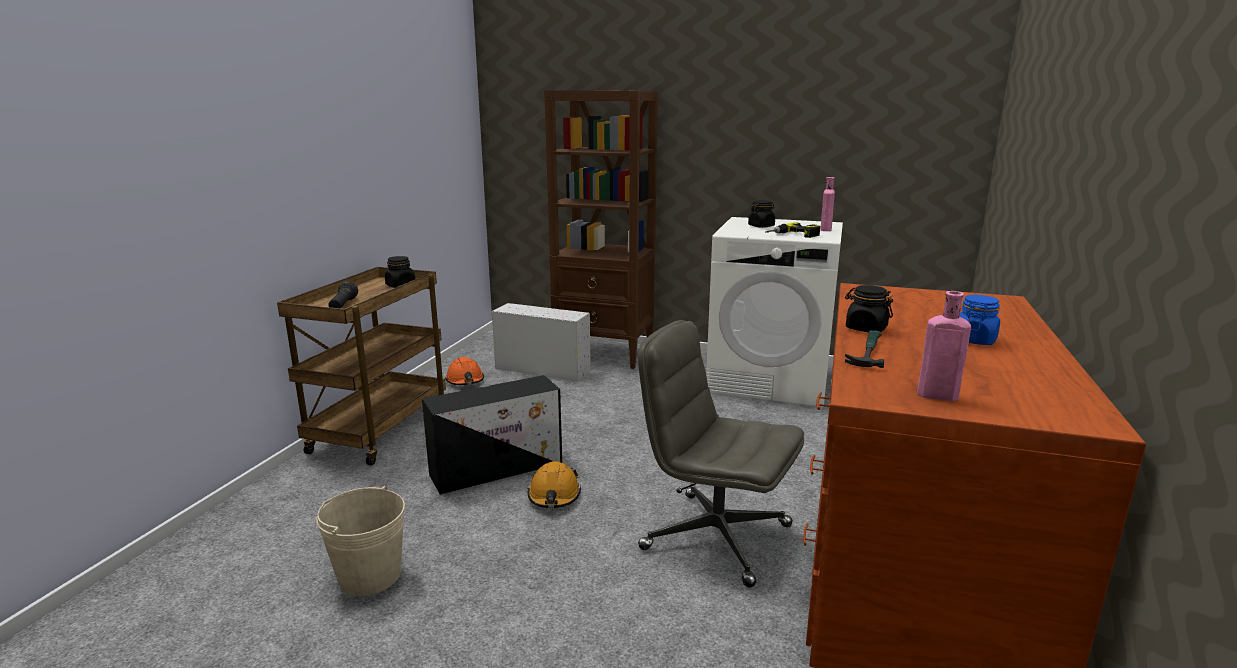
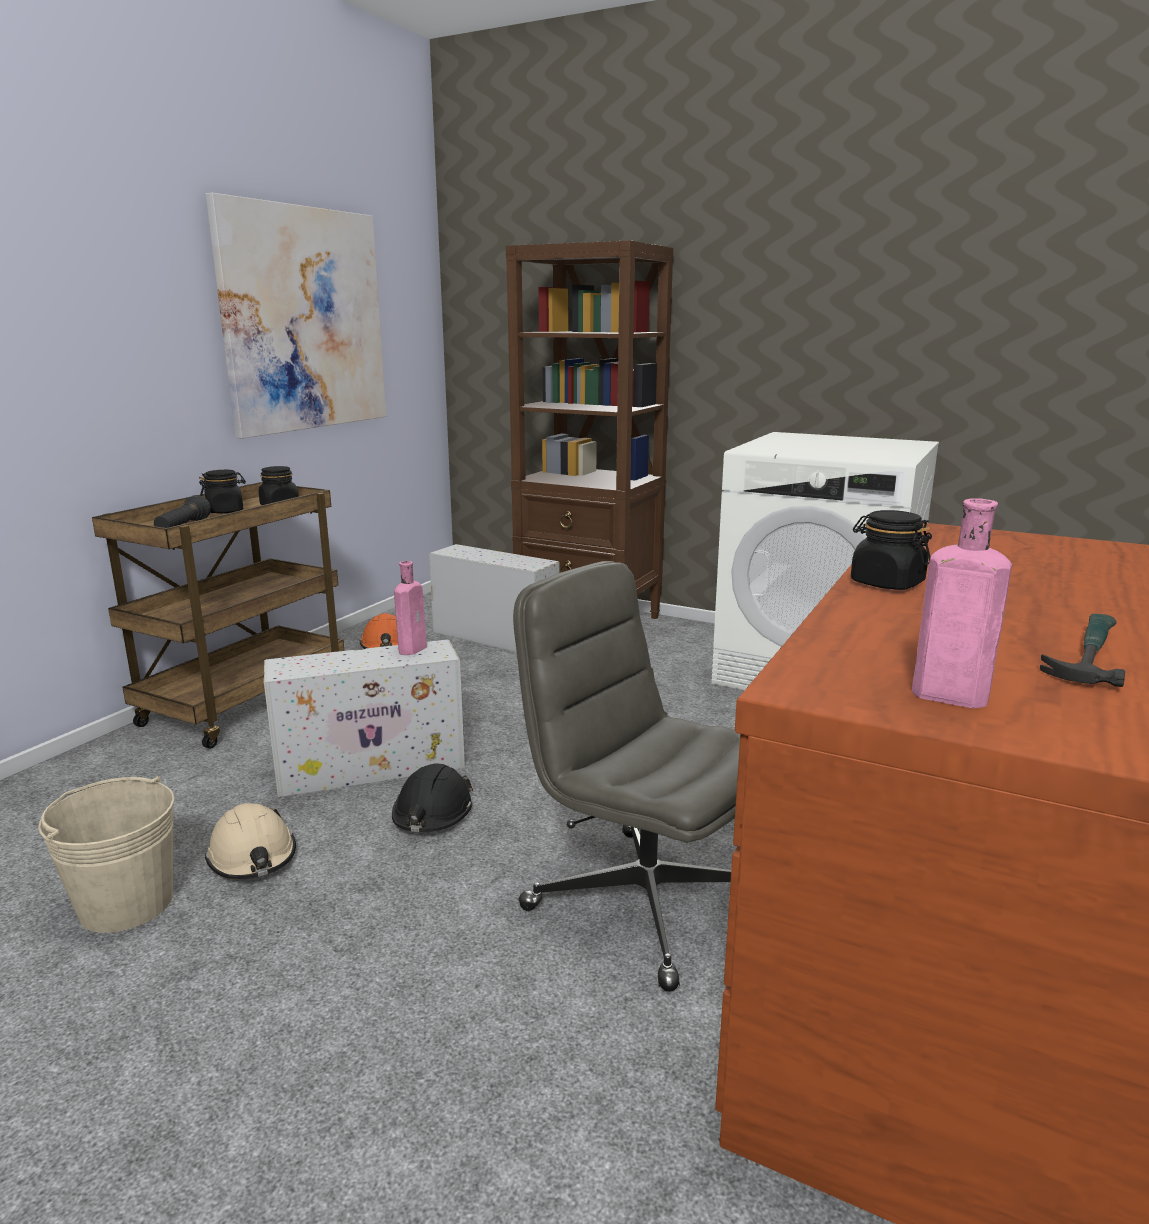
camera: 10 degrees right, 0 degrees up
black storage box [422,375,562,494] -> white storage box [264,639,465,797]
orange hard hat [527,461,581,508] -> black hard hat [392,763,473,832]
black jar [748,200,775,228] -> black jar moved to [199,470,246,514]
power drill [766,222,820,238] -> none
pink bottle [821,177,835,231] -> pink bottle moved to [394,561,427,655]
hammer [845,330,884,368] -> hammer moved to [1040,614,1125,687]
blue jar [959,295,1000,345] -> none
none -> beige hard hat [205,803,296,879]
none -> picture [206,193,386,438]

